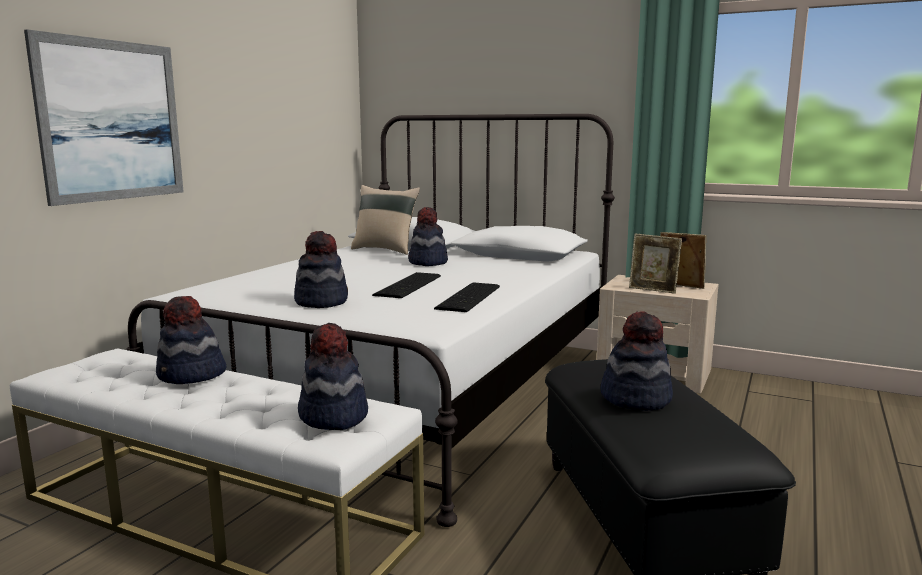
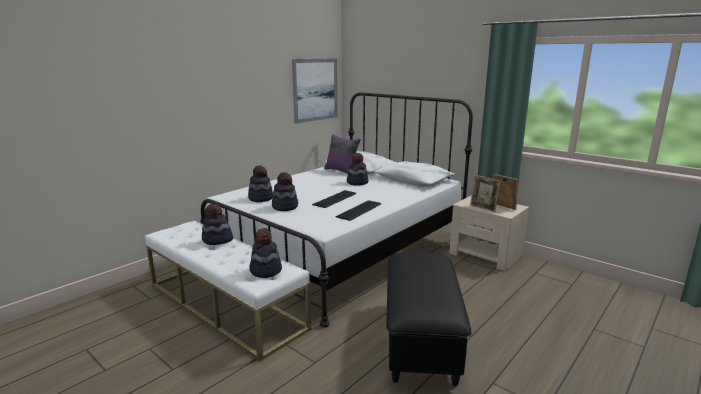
camera: 15 degrees right, 5 degrees up
picture [24,29,184,206] -> picture moved to [292,58,337,124]
beige pillow [351,185,420,255] -> purple pillow [324,134,361,174]
hat [601,311,673,411] -> hat moved to [248,165,273,202]

